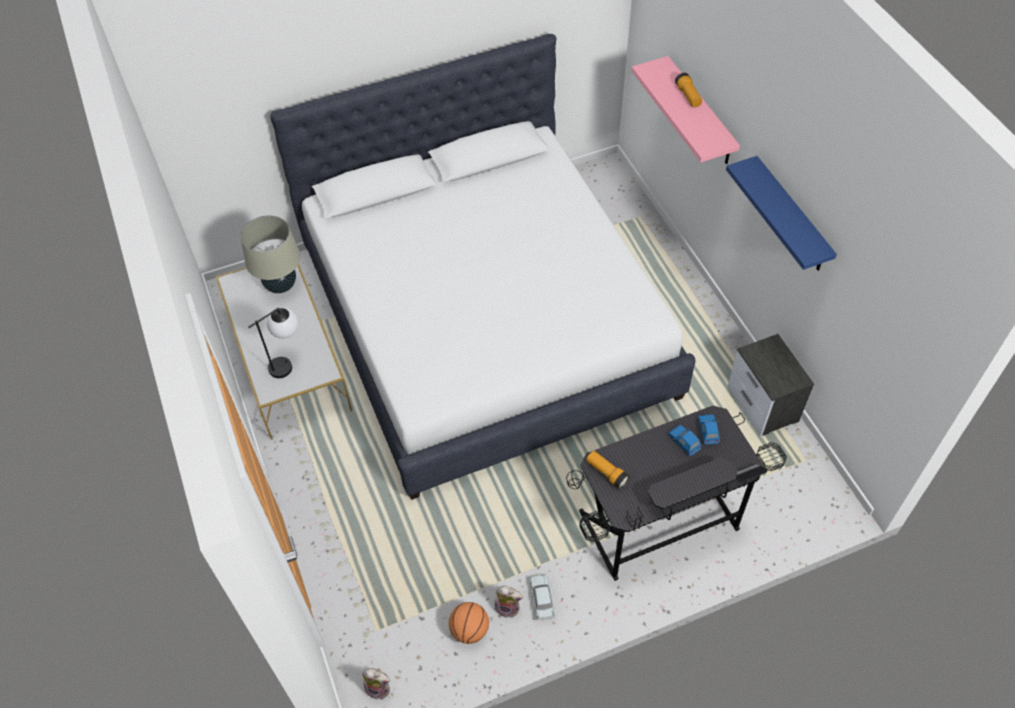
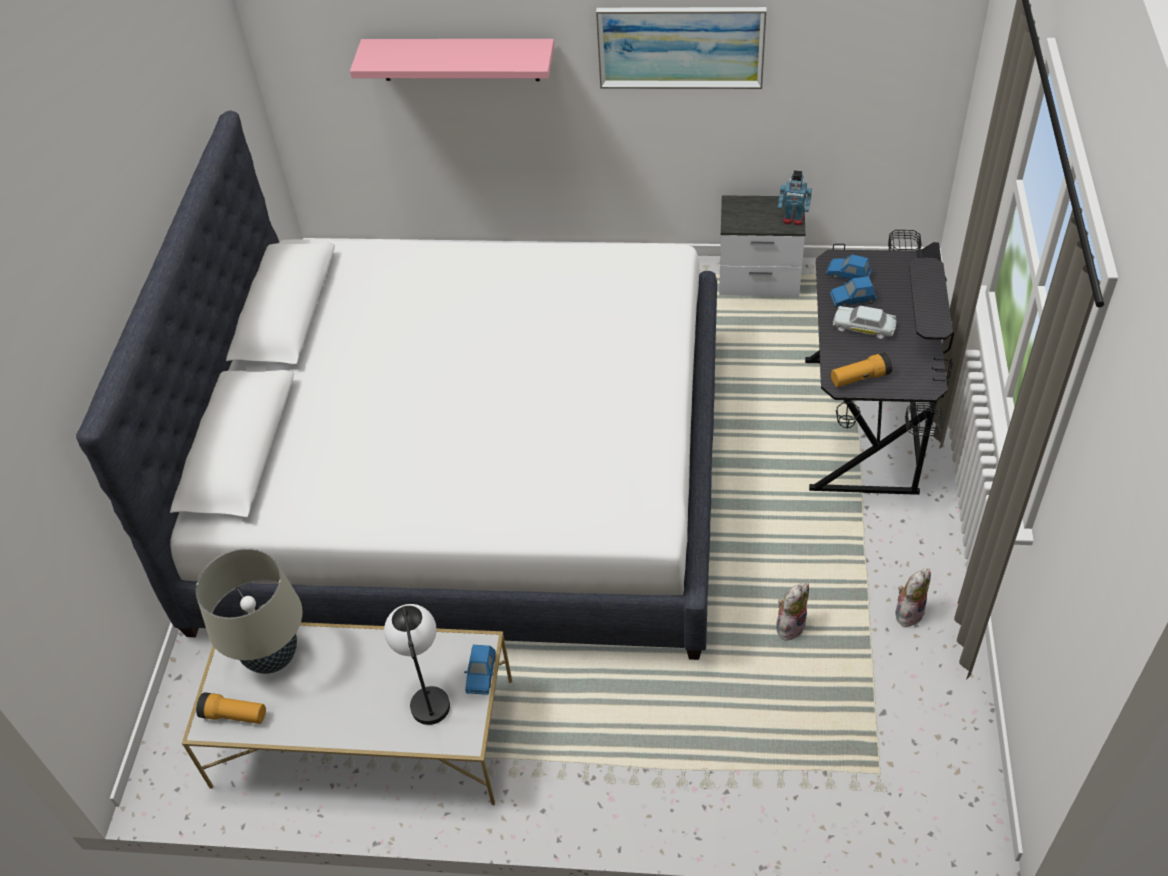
camera: 60 degrees left, 5 degrees down
plush toy [362,668,390,700] -> plush toy moved to [776,582,809,640]
basketball [449,602,489,644] -> none
white toy car [530,575,555,620] -> white toy car moved to [833,306,896,340]
flashlight [675,73,702,107] -> flashlight moved to [196,692,266,724]
blue shelf [726,156,837,271] -> picture [596,7,767,89]
none -> blue toy car [464,645,496,695]
none -> toy robot [778,170,812,225]

